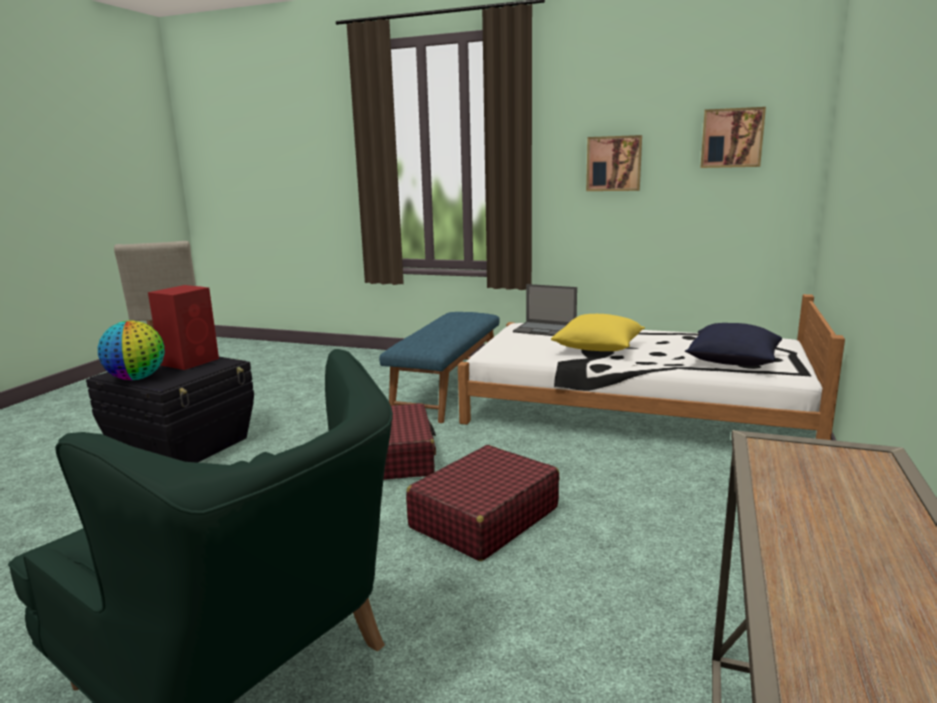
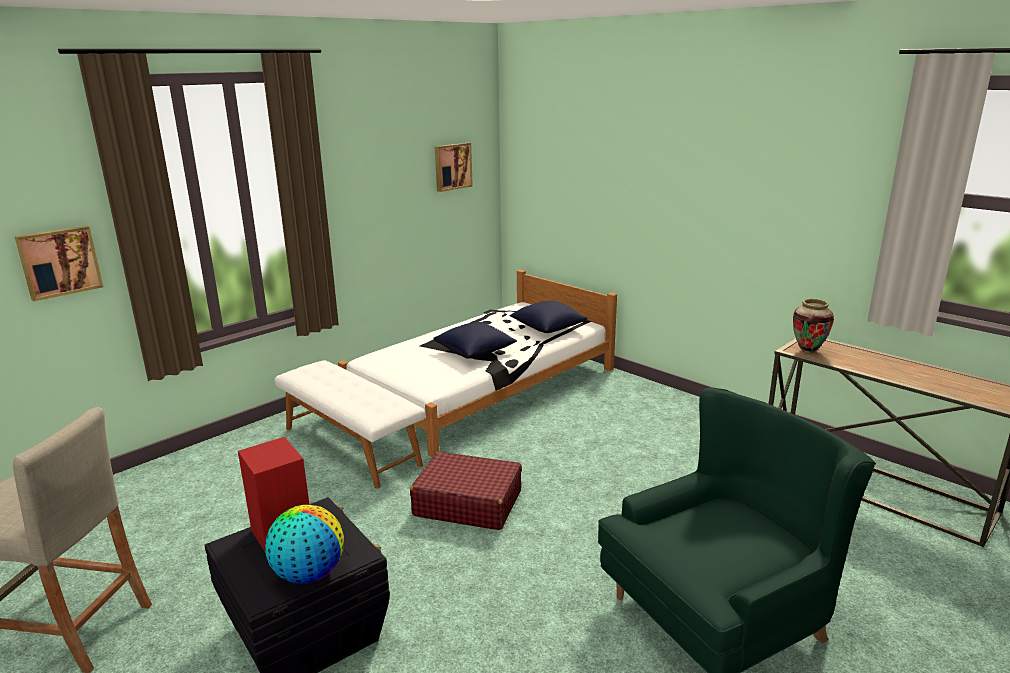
camera: 65 degrees left, 5 degrees up
blue bench [379,312,500,423] -> white bench [275,360,425,488]
red suitcase [406,445,559,561] -> none
laptop [513,284,577,336] -> none
yellow pillow [551,314,645,351] -> blue pillow [433,322,517,359]
picture [586,135,642,191] -> picture moved to [14,226,103,301]
none -> vase [793,299,834,353]

